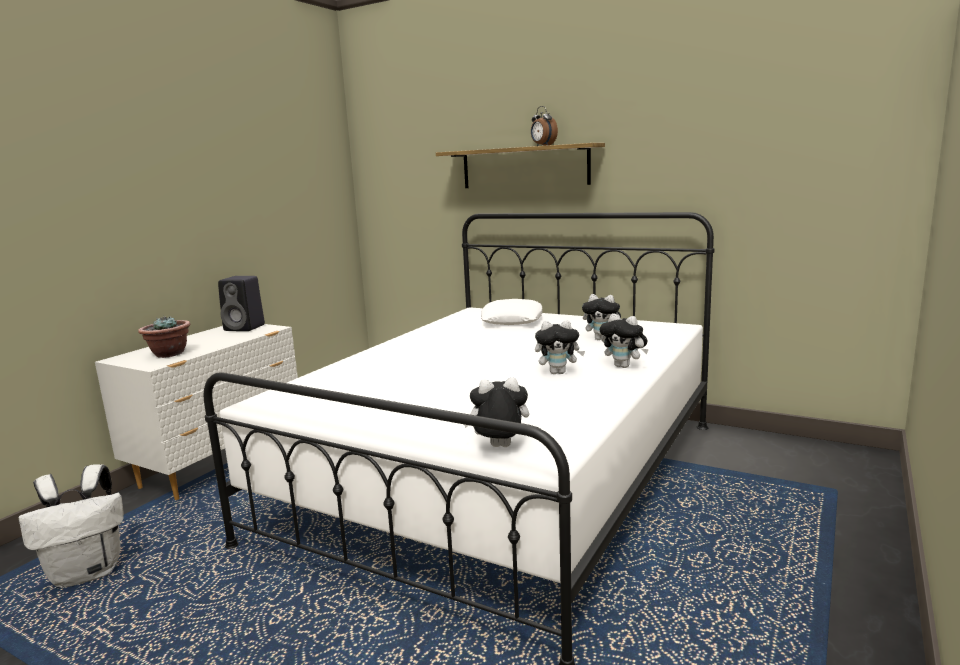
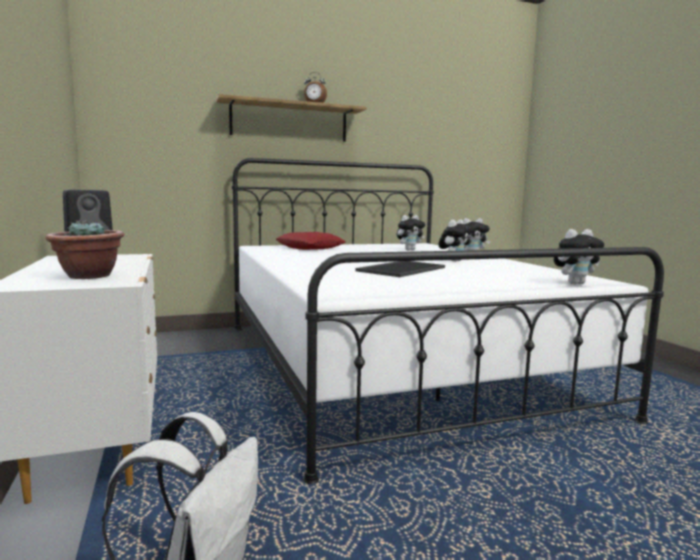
camera: 50 degrees left, 5 degrees down
plush toy [464,377,529,447] -> plush toy turned 150 degrees counterclockwise [554,229,604,285]
white pillow [481,299,542,325] -> red pillow [276,232,346,250]
none -> tray [356,261,445,277]

